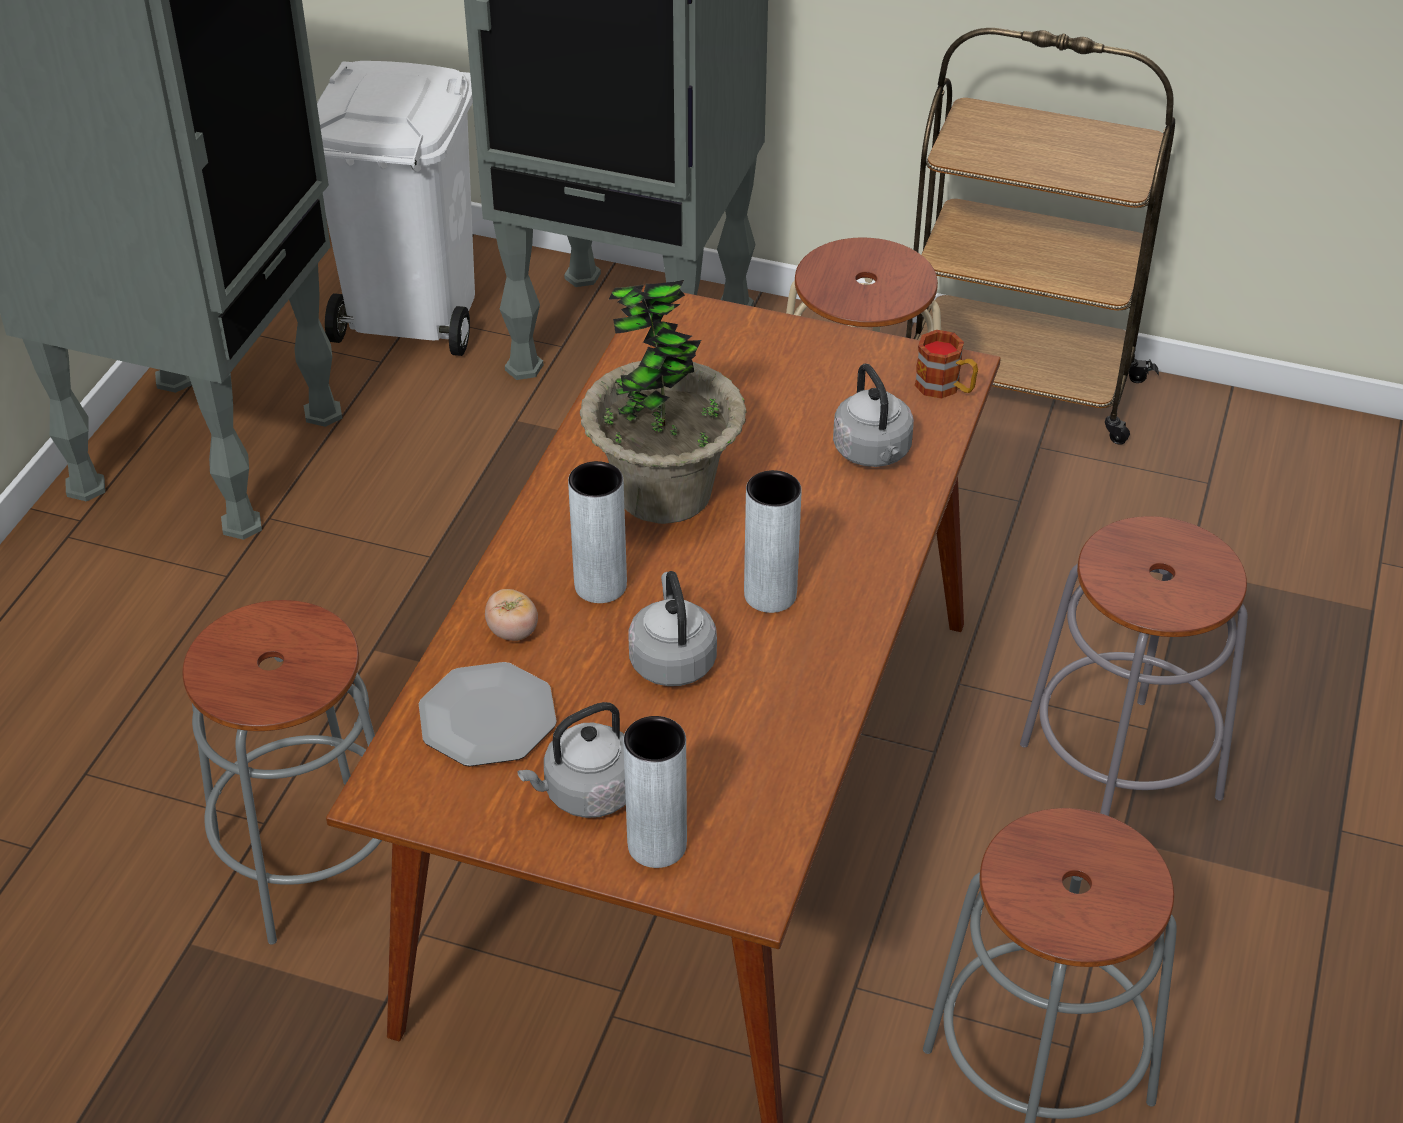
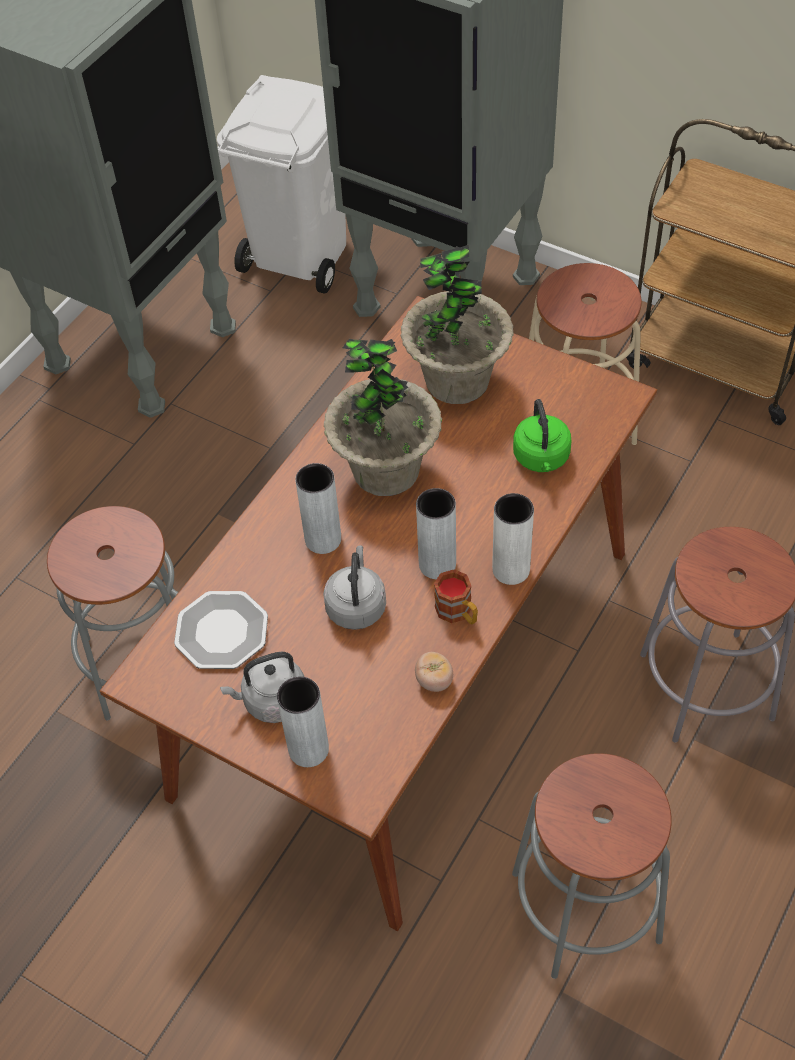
camera: 15 degrees right, 10 degrees up
tomato [485,589,538,641] -> tomato moved to [415,652,453,692]
grey kettle [833,364,914,467] -> green kettle [513,399,572,472]
mug [915,330,978,399] -> mug moved to [434,570,478,624]
none -> potted plant [401,245,514,404]
none -> white vase [492,493,534,585]

